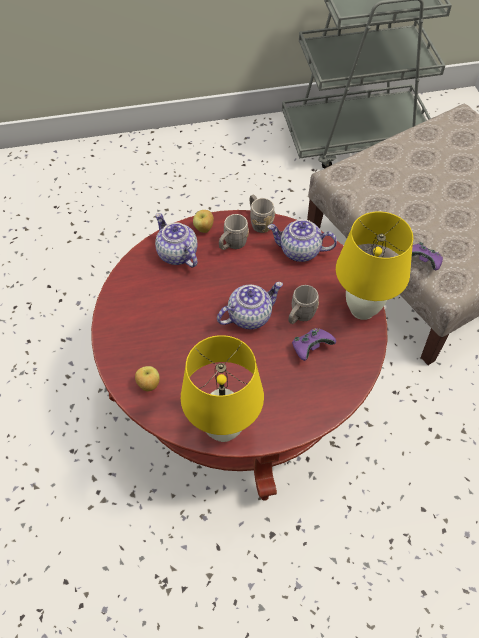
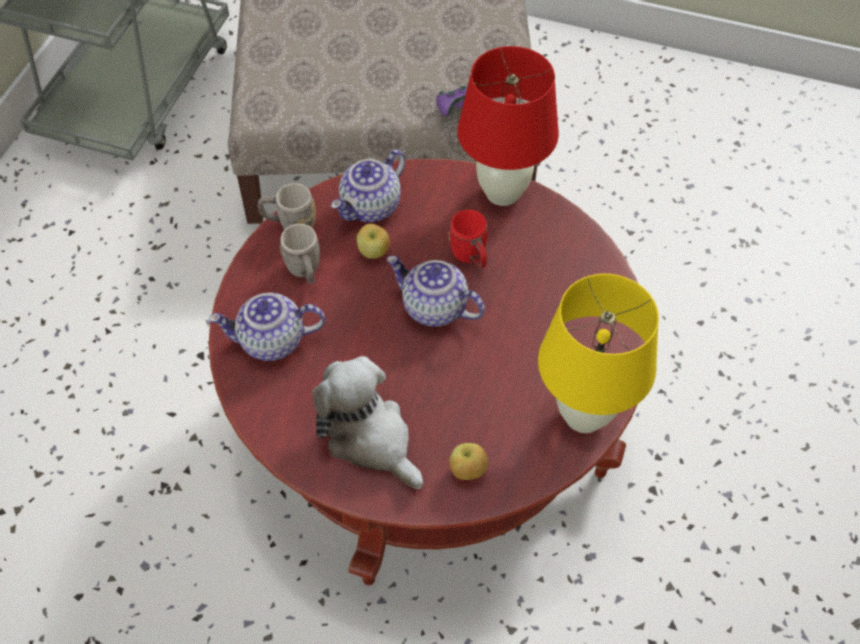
camera: 60 degrees left, 0 degrees up
apple [193,210,214,233] -> apple moved to [356,224,390,259]
teapot [217,282,283,329] -> teapot turned 60 degrees counterclockwise [387,256,485,327]
grey mug [288,285,319,324] -> red mug [448,210,487,269]
purple game controller [292,328,336,361] -> none
yellow table lamp [336,211,413,320] -> red table lamp [458,46,559,206]
none -> plush toy [312,356,423,489]

